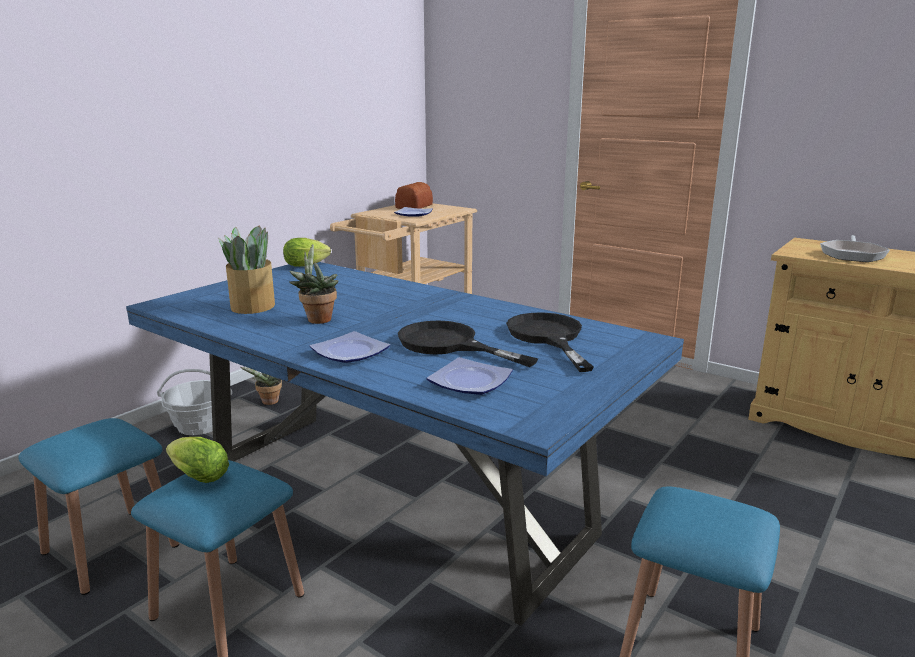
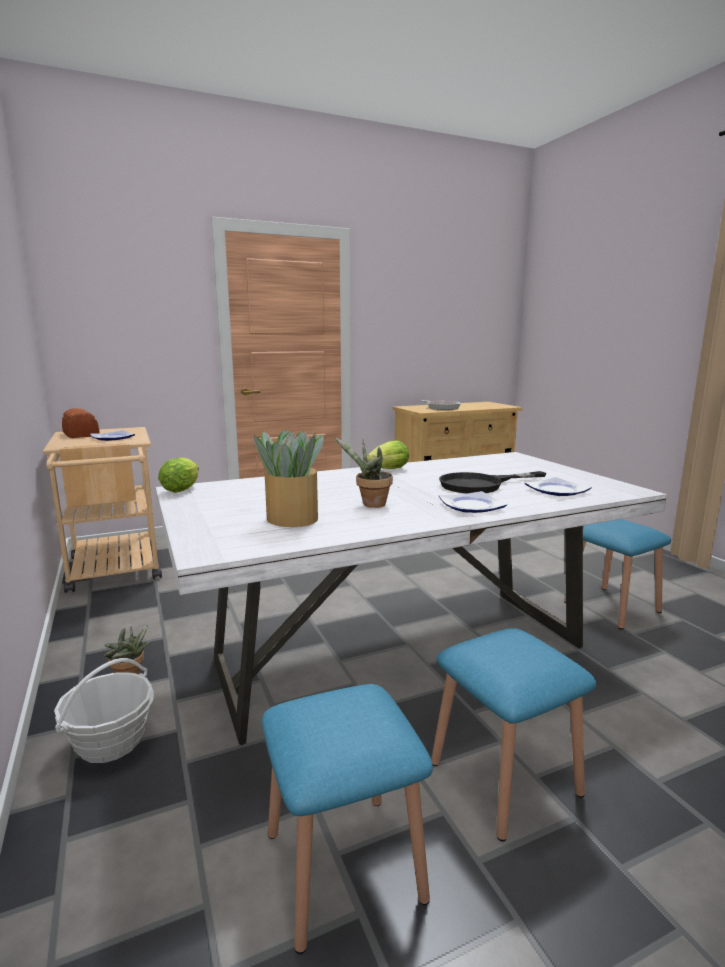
camera: 60 degrees left, 5 degrees down
blue dining table [126,262,684,626] -> white dining table [155,452,667,745]
lettuce [166,437,229,483] -> lettuce moved to [367,440,409,469]
black frying pan [506,313,594,372] -> none

